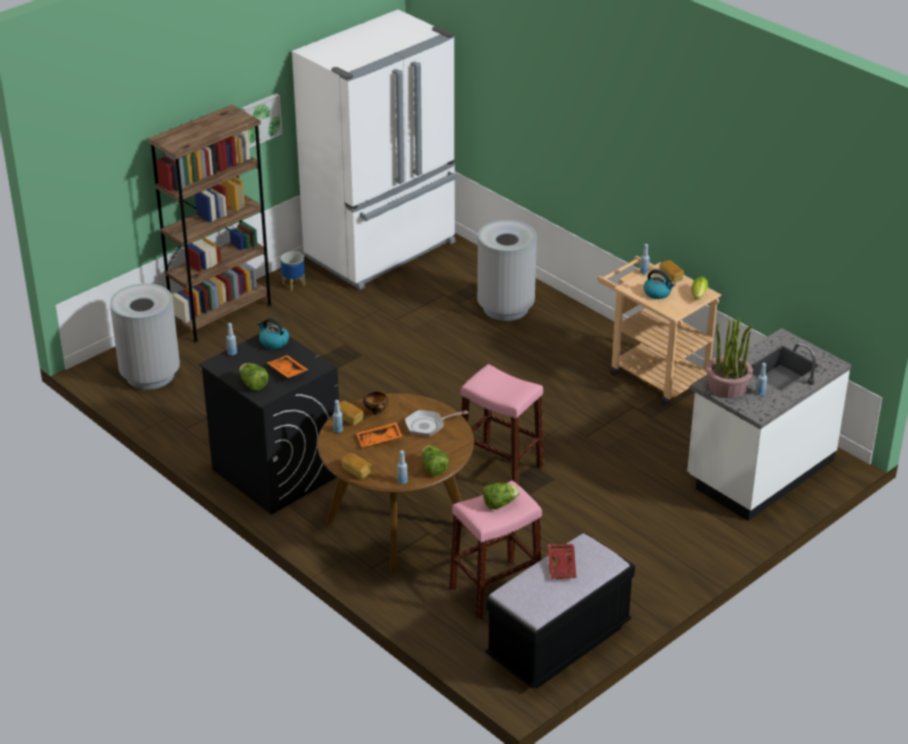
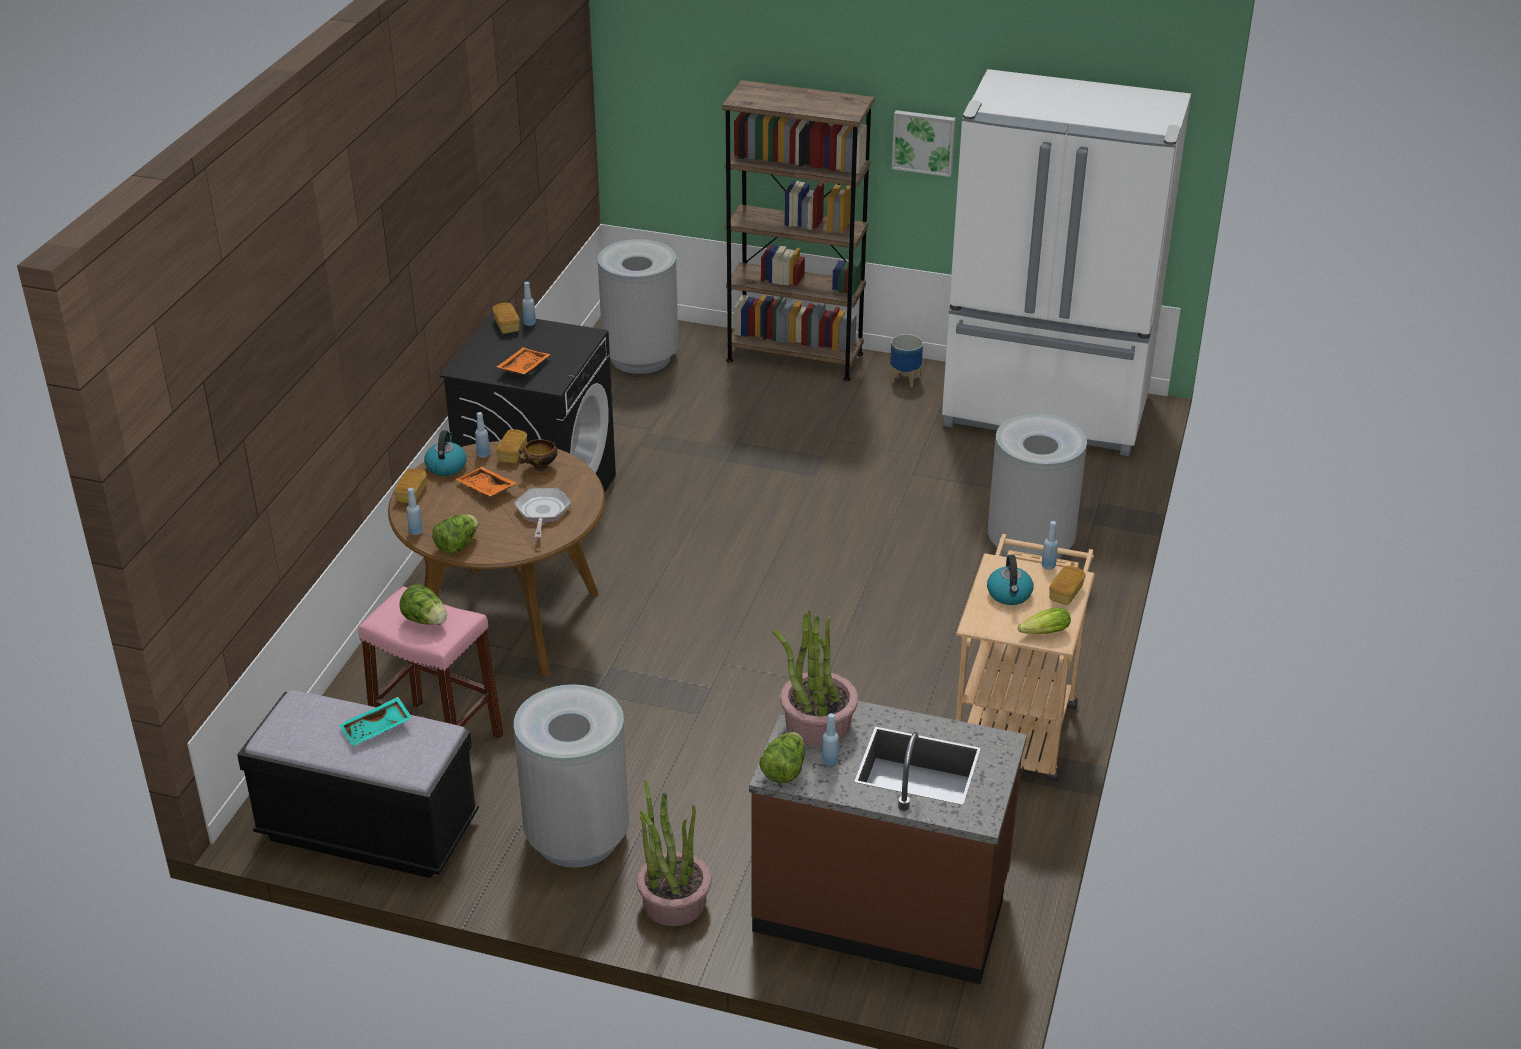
camera: 60 degrees right, 0 degrees up
lettuce [239,363,268,391] -> lettuce moved to [759,732,805,783]
kettle [258,318,289,349] -> kettle moved to [424,430,467,476]
frying pan [405,410,468,437] -> frying pan turned 45 degrees clockwise [514,488,571,538]
pink stool [461,364,543,485] -> none
red tray [548,544,577,579] -> turquoise tray [339,697,412,746]
white counter [687,328,851,521] -> brown counter [749,701,1027,984]
none -> bread [493,303,520,334]
none -> grey trash can [514,684,629,868]
none -> potted plant [637,780,711,926]

